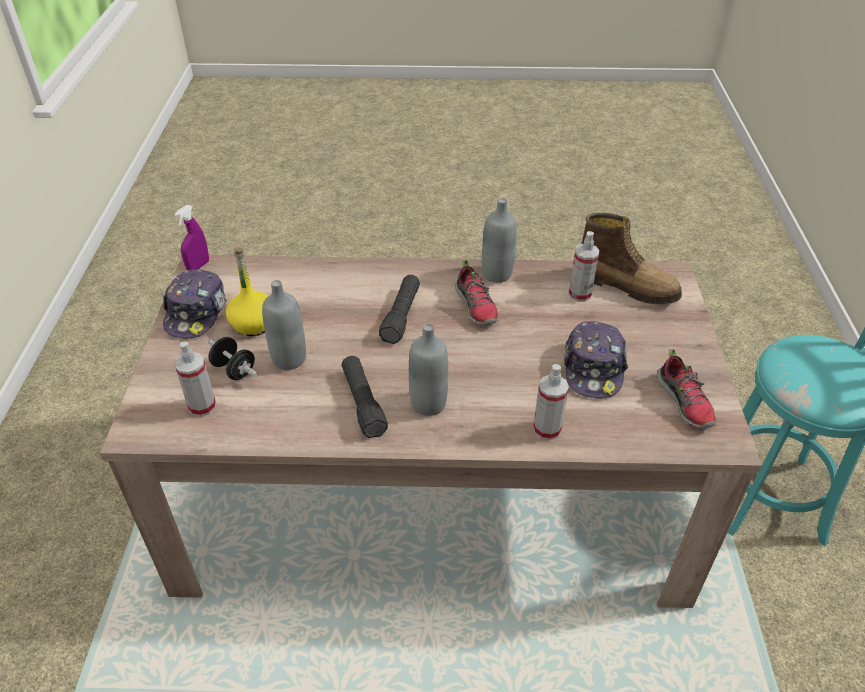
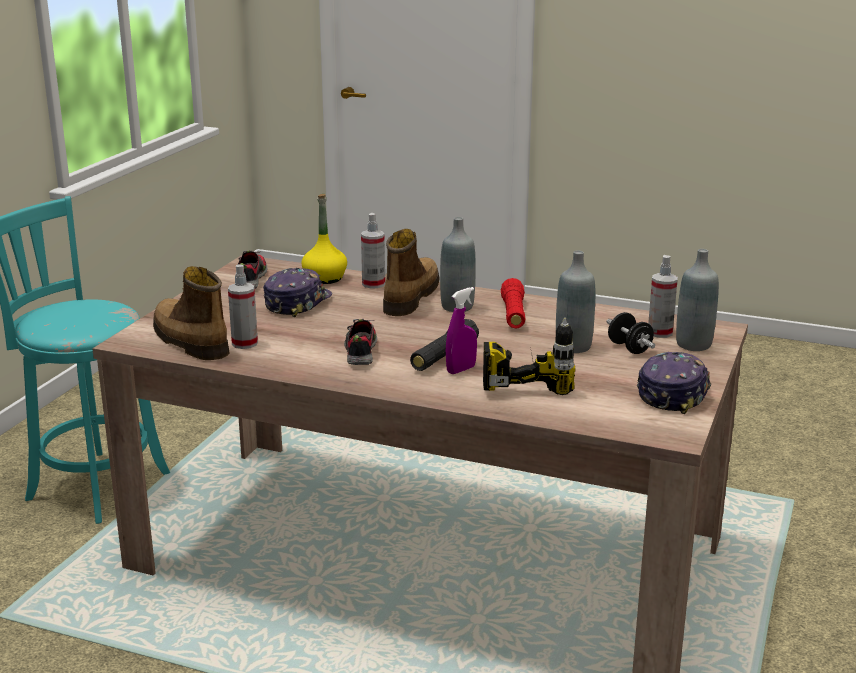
camera: 160 degrees left, 20 degrees down
purple spray bottle [174,205,209,270] -> purple spray bottle moved to [446,287,477,374]
yellow bottle [226,247,268,336] -> yellow bottle moved to [302,194,347,284]
black flashlight [341,356,388,438] -> red flashlight [501,278,526,329]
grey bottle [482,198,517,283] -> grey bottle moved to [676,249,719,351]
none -> boot [383,229,439,316]
none -> power drill [483,318,575,395]

